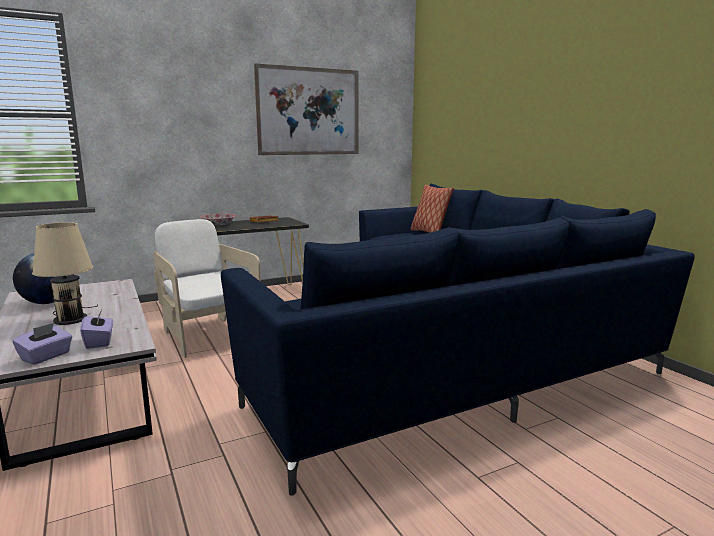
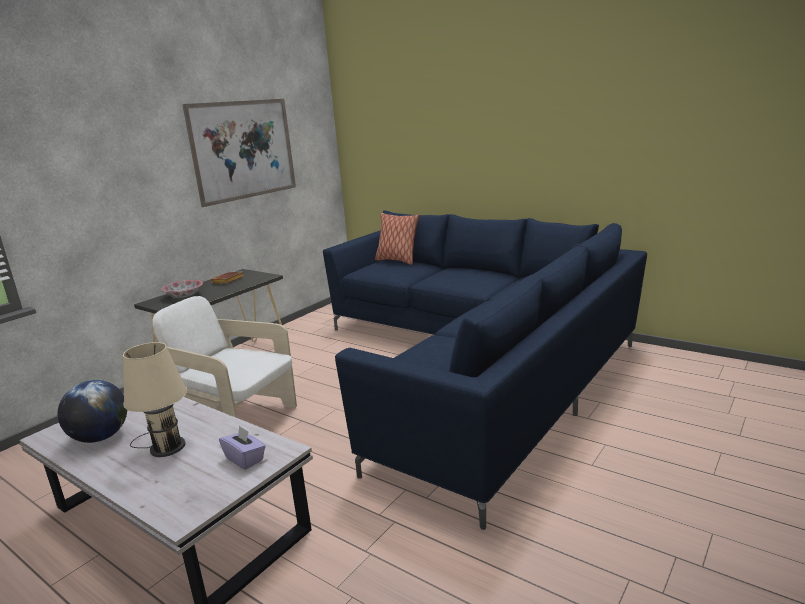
camera: 25 degrees left, 5 degrees up
purple tissue box [13,323,72,365] -> none

